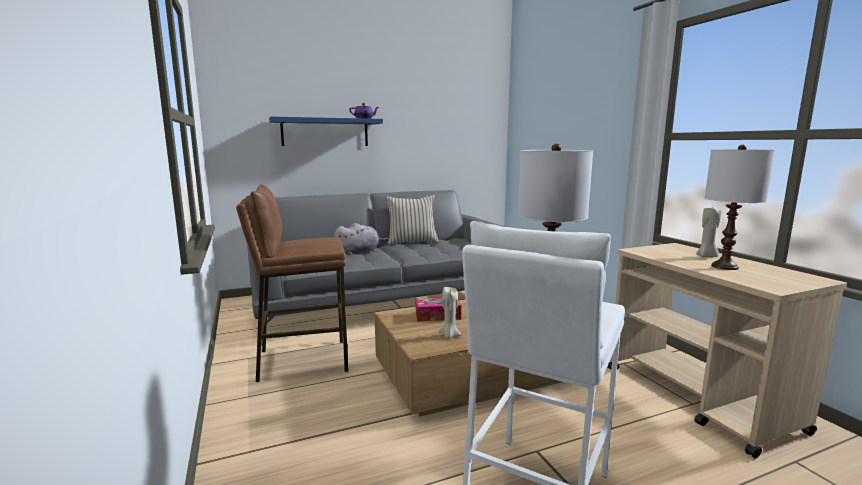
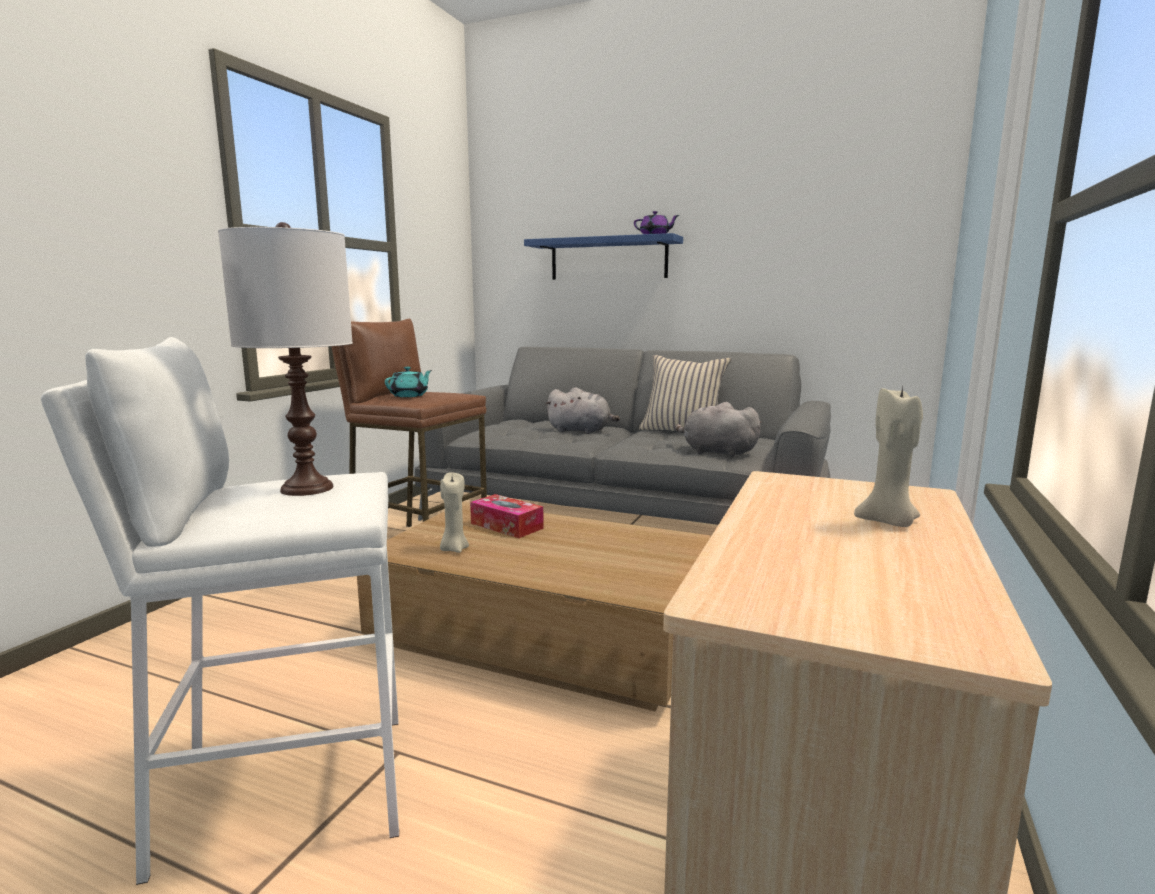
camera: 45 degrees right, 0 degrees up
white table lamp [705,145,775,270] -> none
none -> turquoise teapot [385,367,432,397]
none -> grey plush toy [675,402,762,457]

